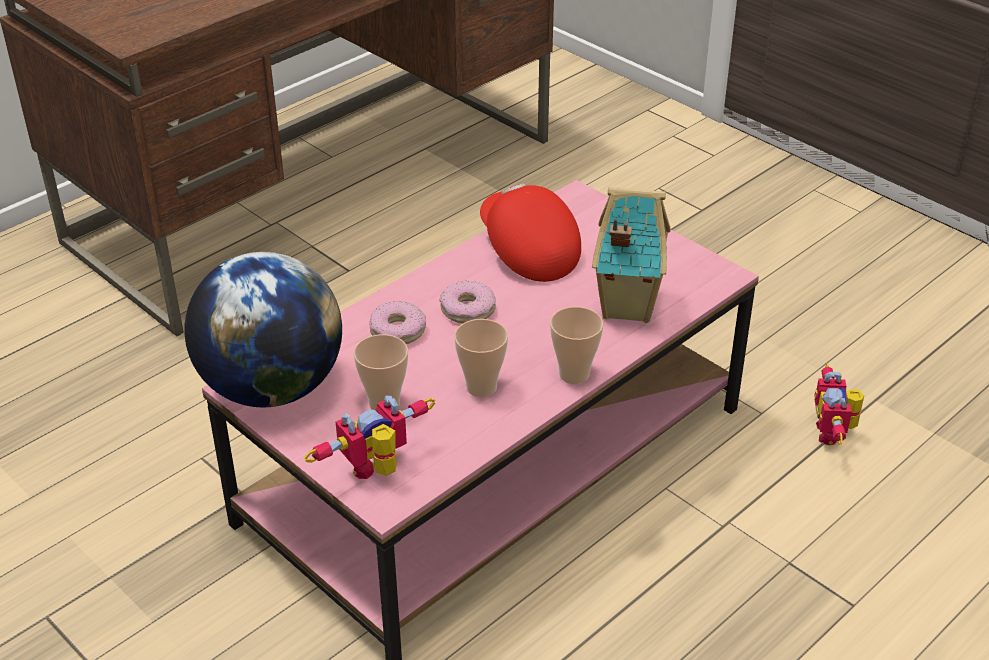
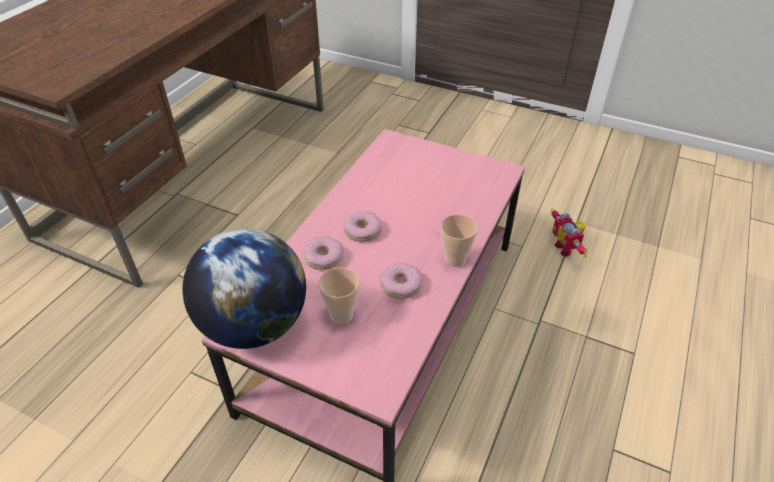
camera: 20 degrees left, 5 degrees up
toy robot [304,395,435,479] -> none
cup [454,319,508,397] -> donut [380,263,423,299]
red cap [480,184,581,282] -> none
toy house [592,187,671,323] -> none

